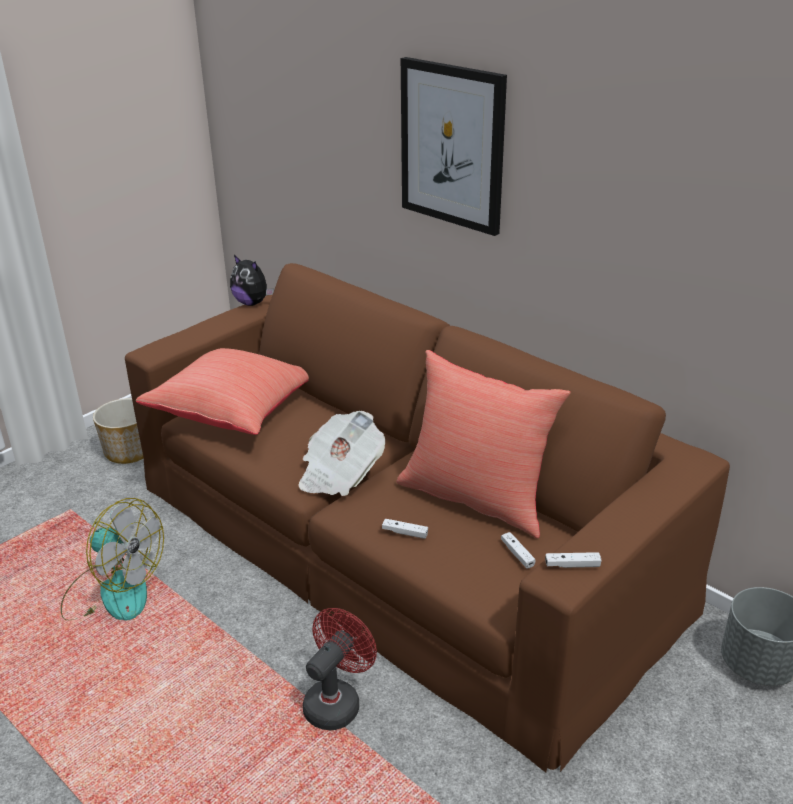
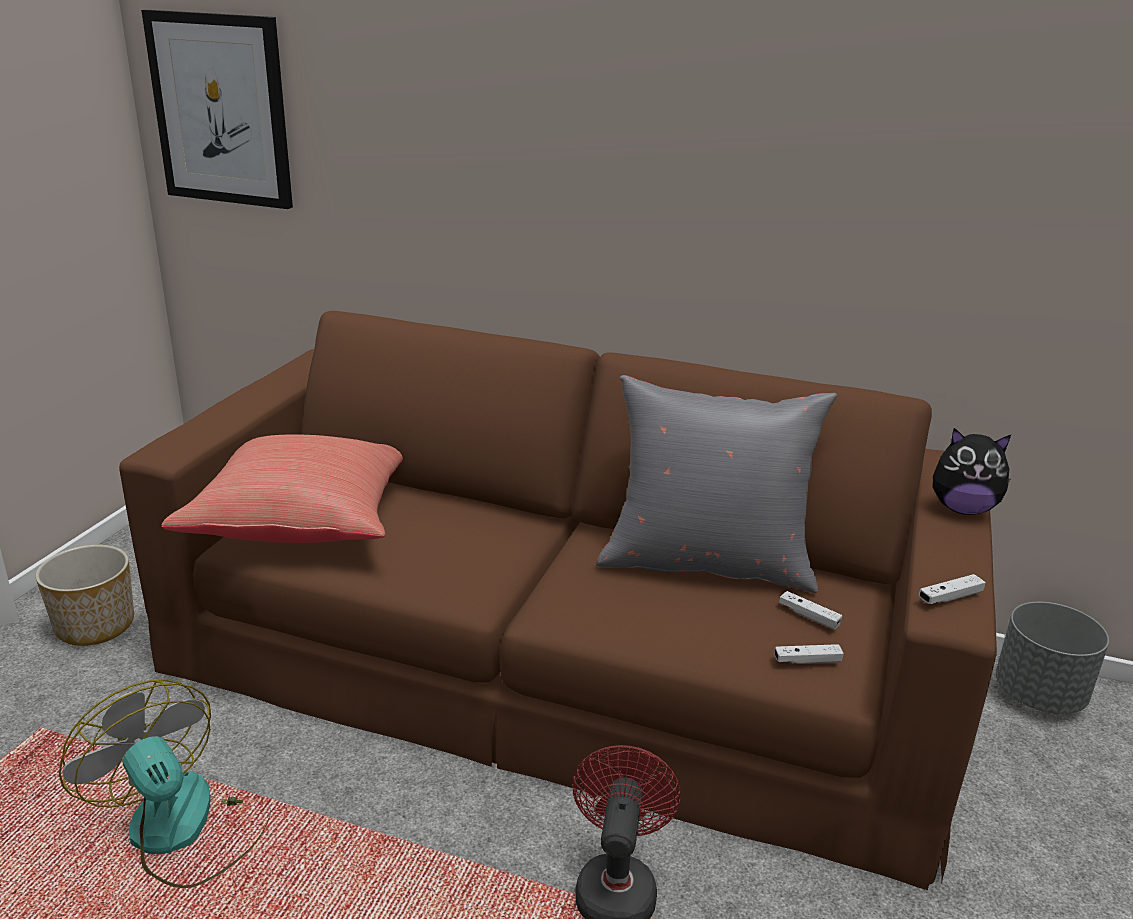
camera: 25 degrees left, 5 degrees down
fan [61,498,164,621] -> fan turned 135 degrees counterclockwise [59,679,271,888]
plush toy [230,255,274,306] -> plush toy moved to [933,428,1011,515]
newspaper [298,411,385,496] -> none
white game controller [382,519,428,539] -> white game controller moved to [774,644,844,664]
red pillow [396,350,571,538] -> grey pillow [596,375,837,593]
picture [401,57,507,236] -> picture moved to [141,10,293,209]

